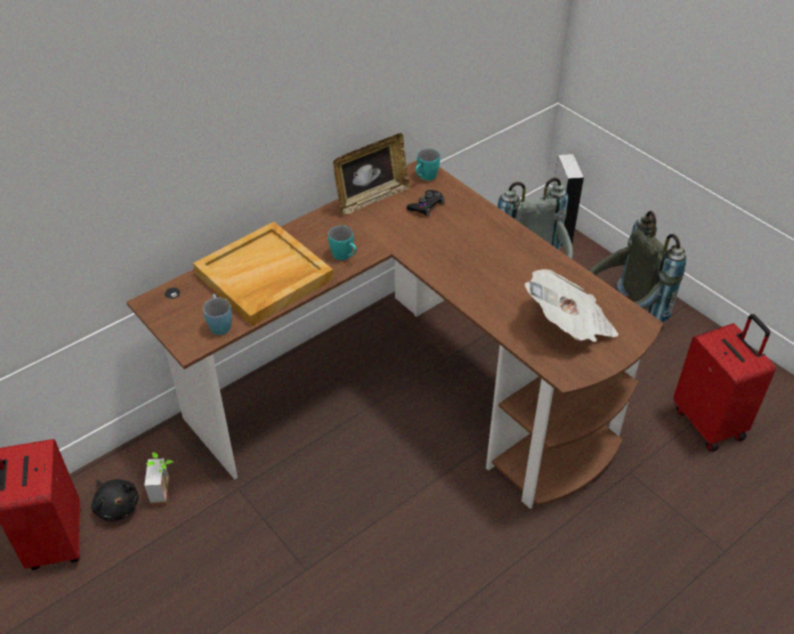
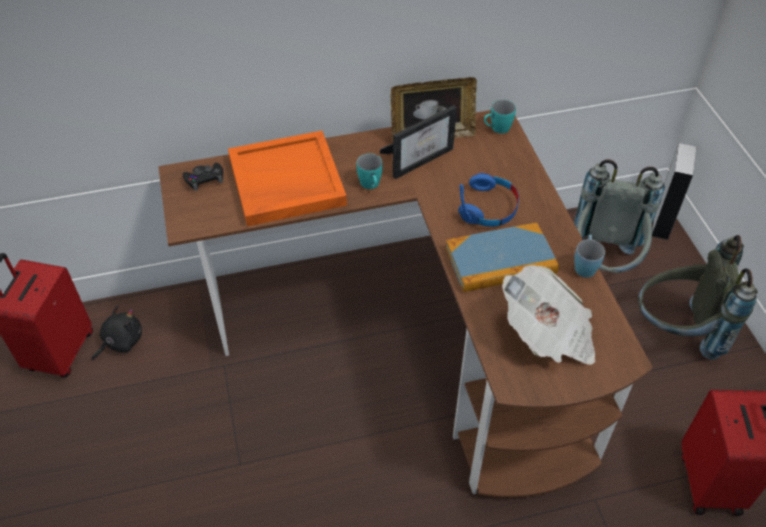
camera: 25 degrees right, 5 degrees up
black plush toy [91,479,139,522] -> black plush toy turned 120 degrees counterclockwise [92,305,142,361]
potted plant [144,452,173,507] -> none
beige tray [193,222,334,326] -> orange tray [228,131,347,226]
blue mug [203,294,232,335] -> blue mug moved to [574,234,605,278]
black game controller [407,190,445,216] -> black game controller moved to [183,163,223,191]
none -> picture frame [379,105,457,179]
none -> book [446,223,559,292]
none -> blue headphones [458,173,519,227]

